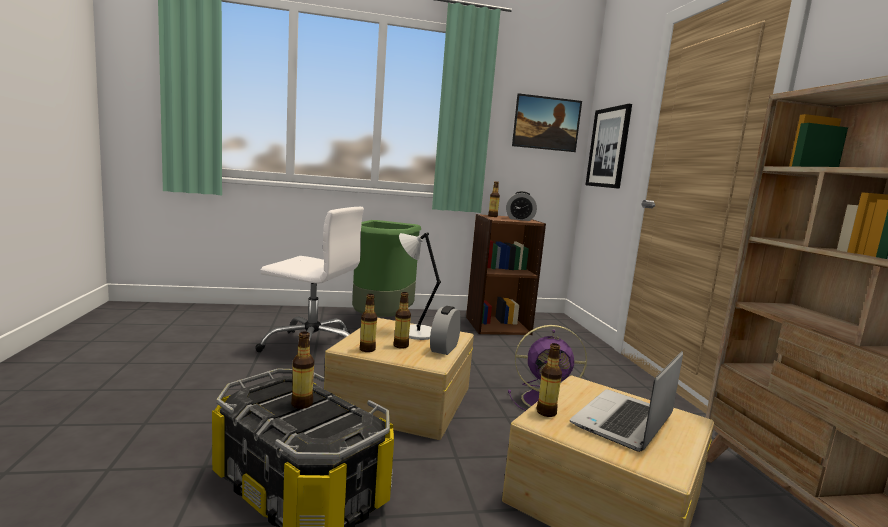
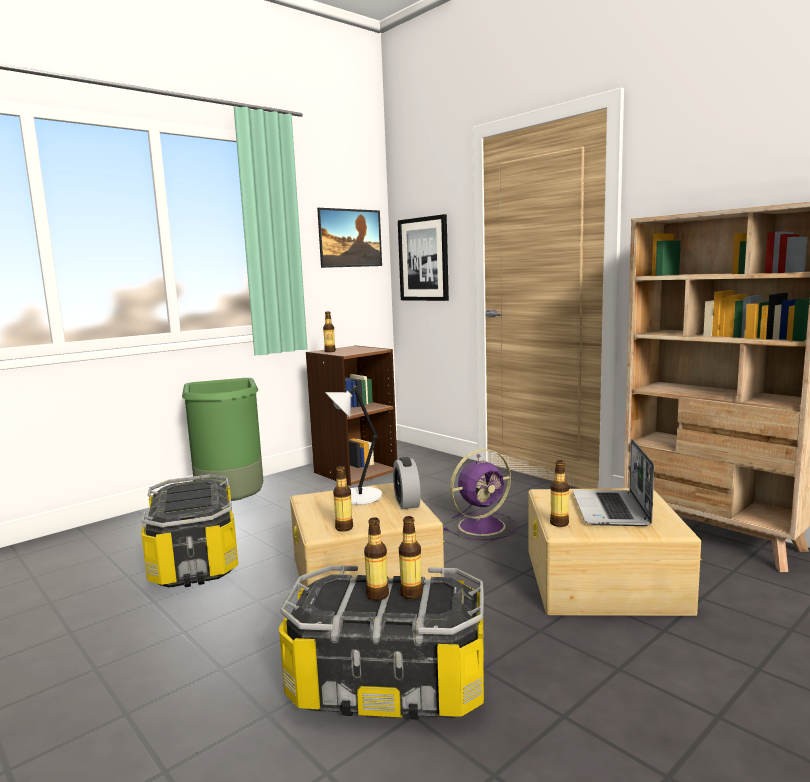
camera: 30 degrees left, 0 degrees up
white office chair [255,207,364,352] -> storage box [141,474,238,588]
bottle [393,292,411,349] -> bottle moved to [399,516,423,599]
alarm clock [506,191,537,221] -> none

